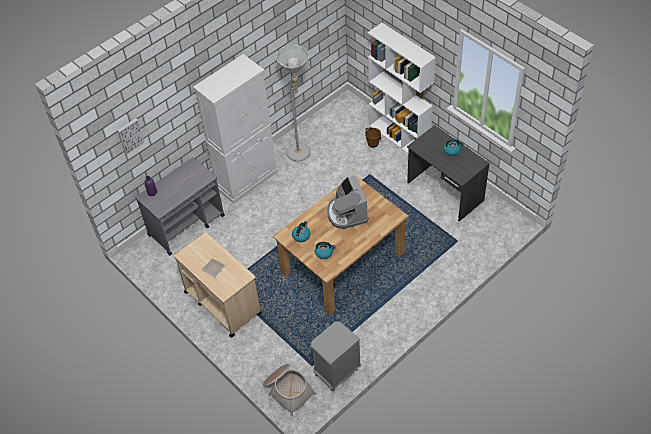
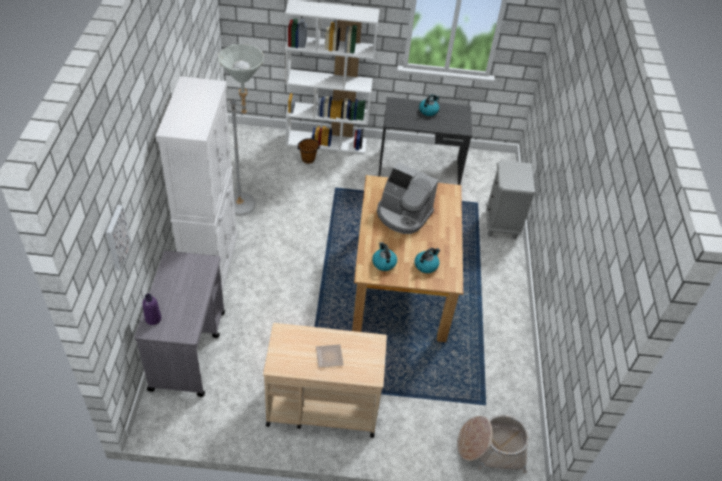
camera: 50 degrees left, 5 degrees down
grey nightstand [311,322,361,391] -> grey nightstand moved to [486,160,535,240]

